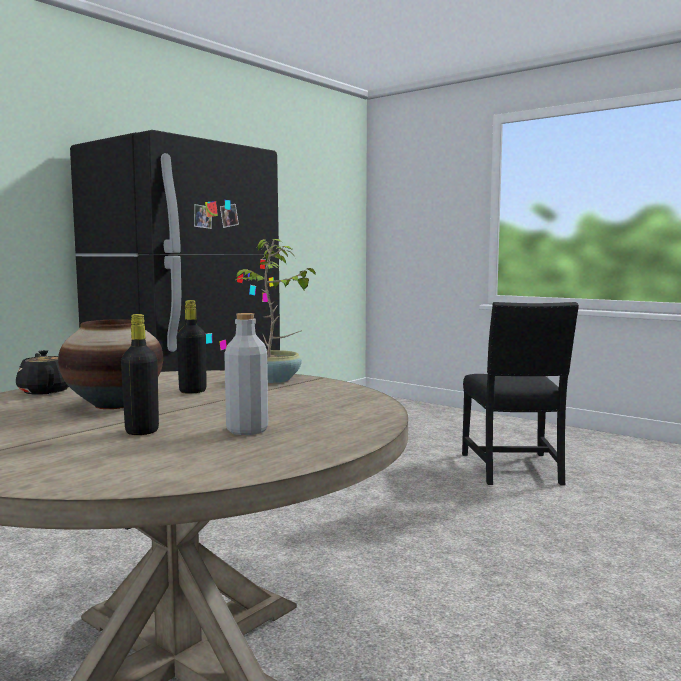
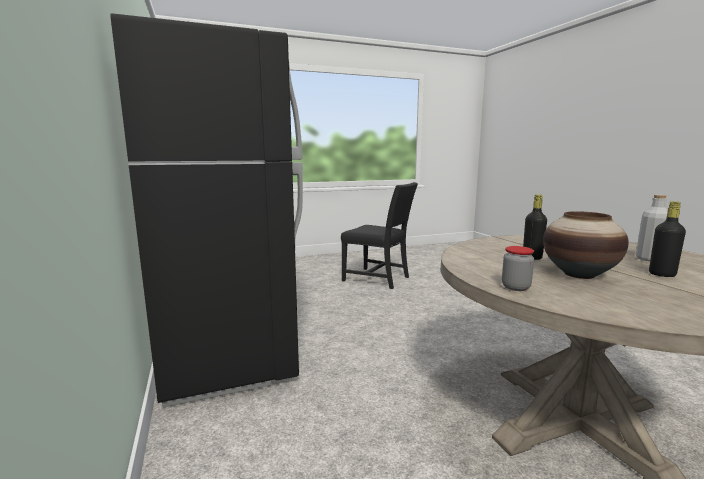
camera: 60 degrees left, 5 degrees up
black teapot [16,350,69,395] -> jar [502,246,534,291]
potted plant [235,239,316,383] -> none

